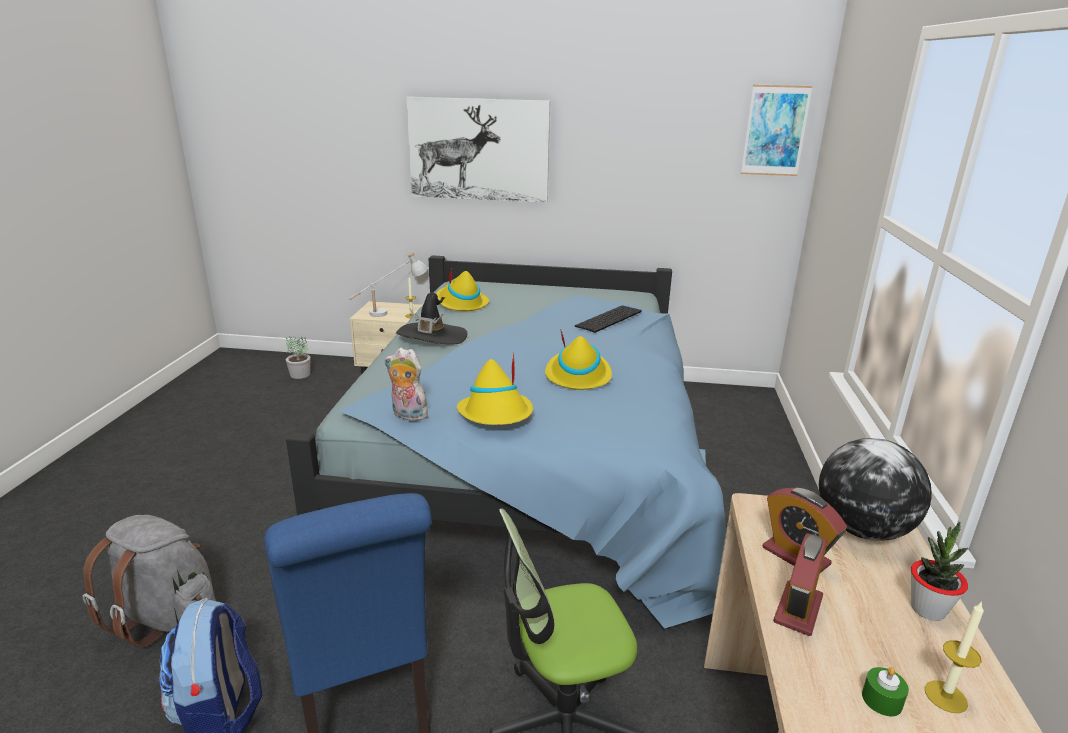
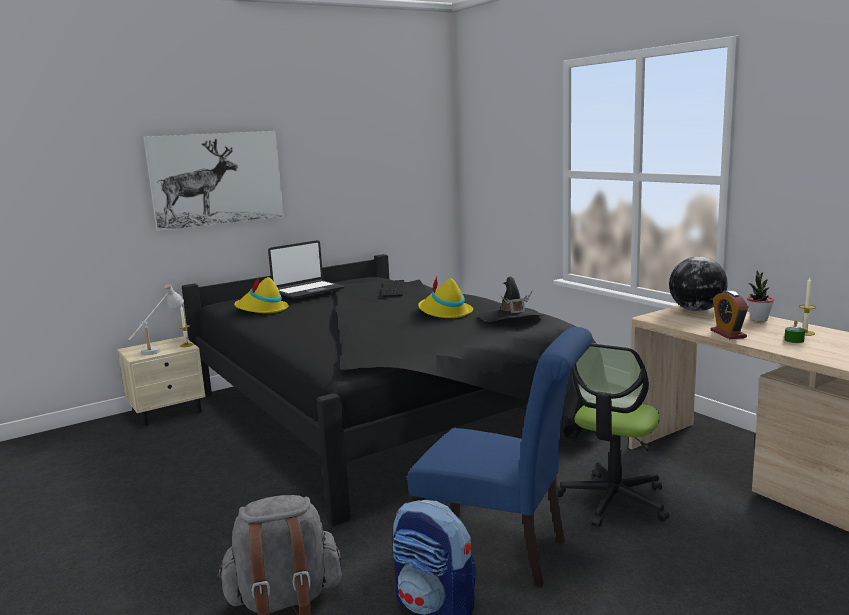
camera: 40 degrees left, 10 degrees down
blue bed [286,255,726,629] -> black bed [182,254,598,526]
potted plant [286,336,310,379] -> none
plush toy [385,348,430,421] -> none
black hat [396,292,467,344] -> black hat moved to [478,277,545,322]
yellow hat [457,352,533,425] -> none
picture [741,85,813,176] -> none
alarm clock [763,488,847,573] -> none
none -> laptop [268,240,345,299]

